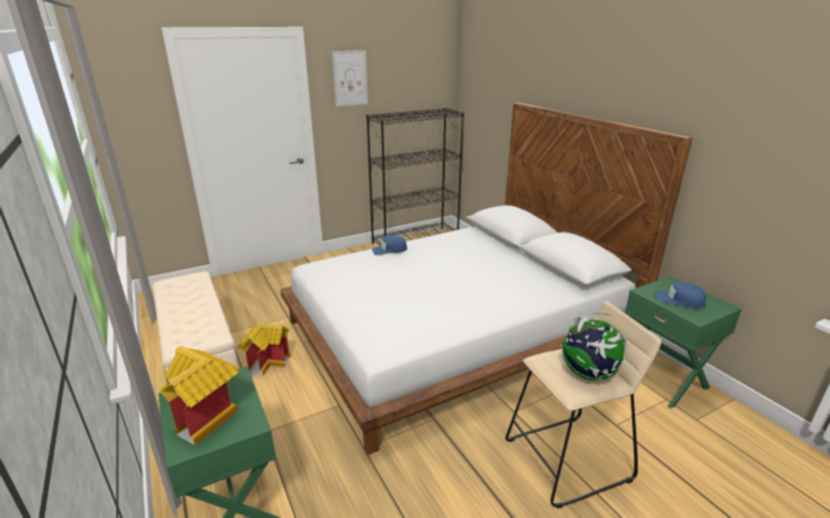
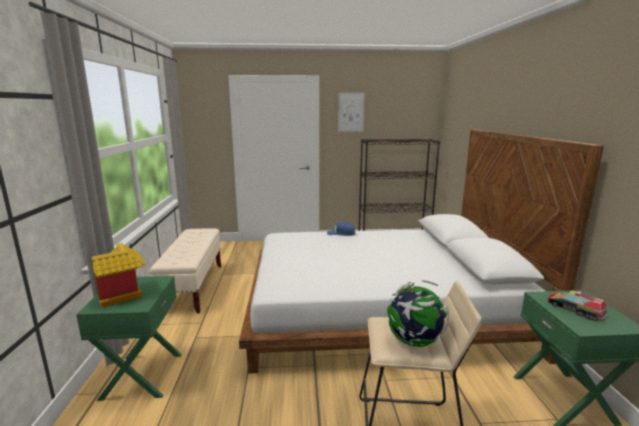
camera: 25 degrees right, 10 degrees down
toy house [238,324,291,376] -> none
blue cap [655,281,706,308] -> toy truck [547,290,607,321]

